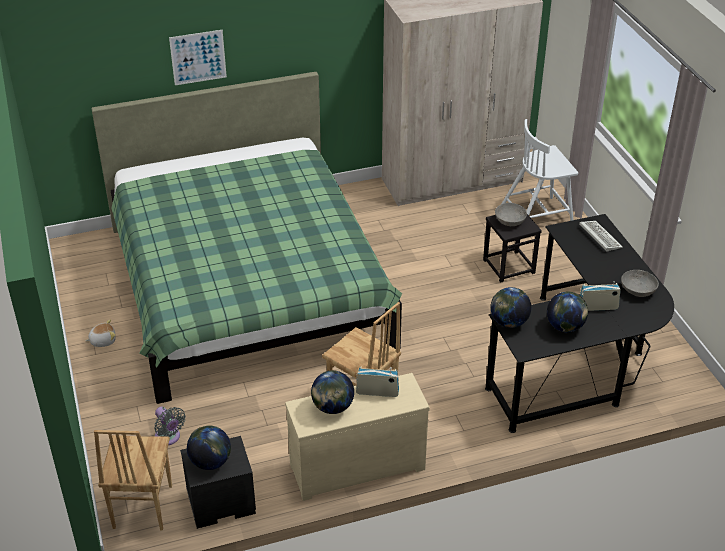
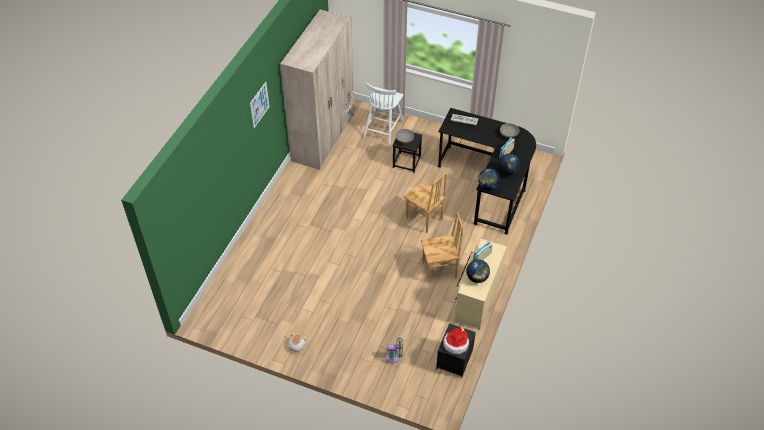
camera: 50 degrees left, 10 degrees up
green bed [91,72,402,404] -> none
brown chair [94,430,172,530] -> brown chair moved to [404,173,447,233]
picture [169,30,227,85] -> picture moved to [250,82,269,128]
globe [187,425,231,470] -> hat [443,327,469,354]

